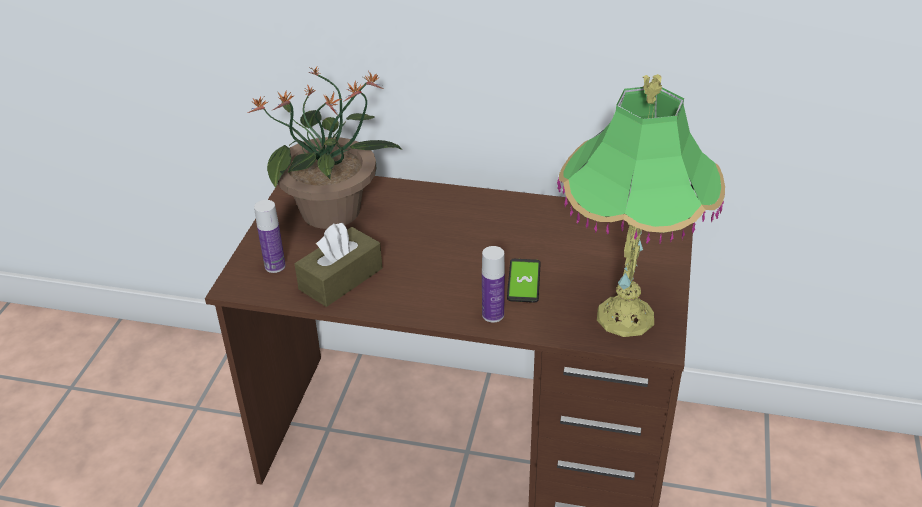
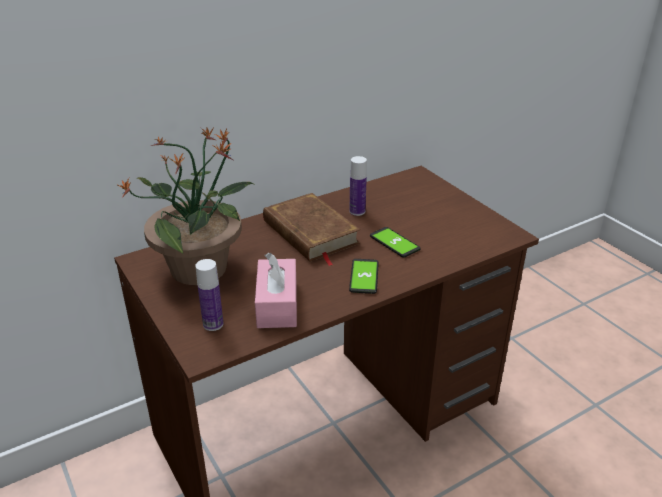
camera: 45 degrees left, 5 degrees down
brown tissue box [295,223,382,307] -> pink tissue box [255,253,297,328]
bottle [482,246,505,322] -> bottle moved to [350,156,367,216]
table lamp [557,74,725,337] -> none
none -> brown book [263,193,360,266]
none -> phone [349,259,379,294]

